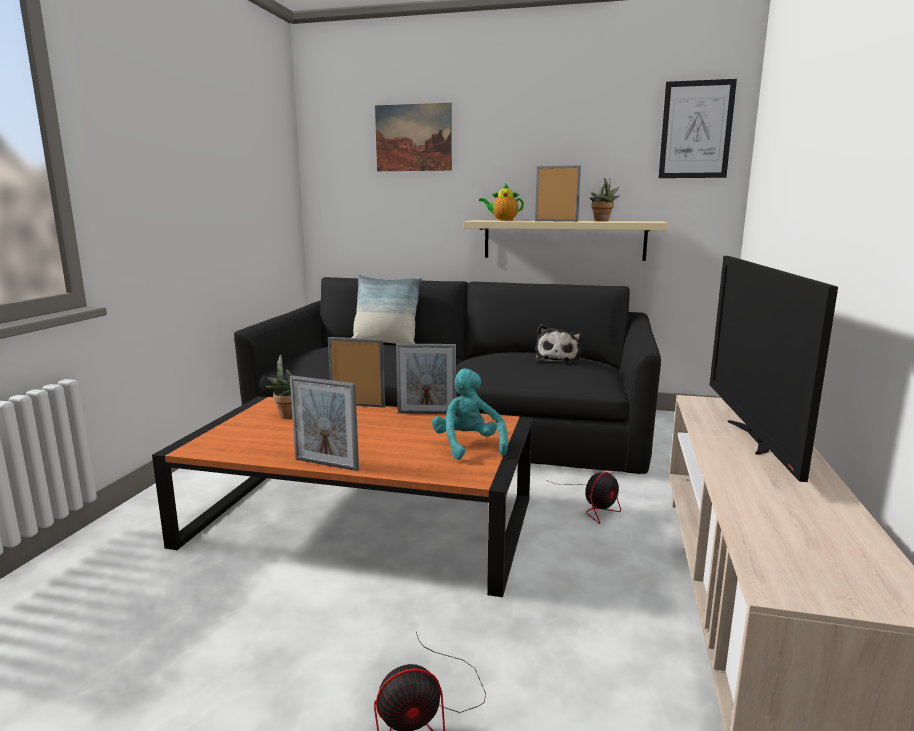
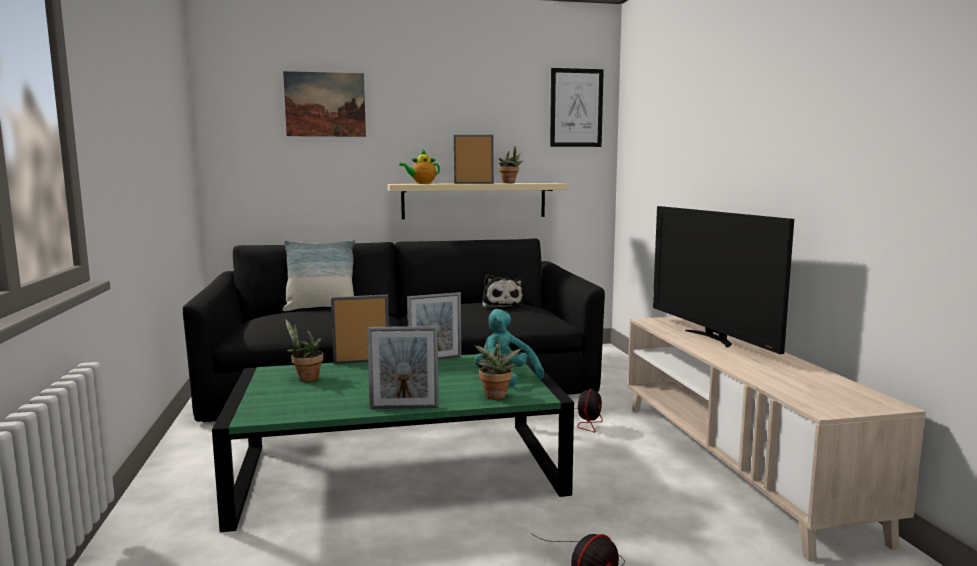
camera: 25 degrees left, 5 degrees down
orange coffee table [152,397,532,597] -> green coffee table [212,352,574,532]
none -> potted plant [475,339,522,399]

